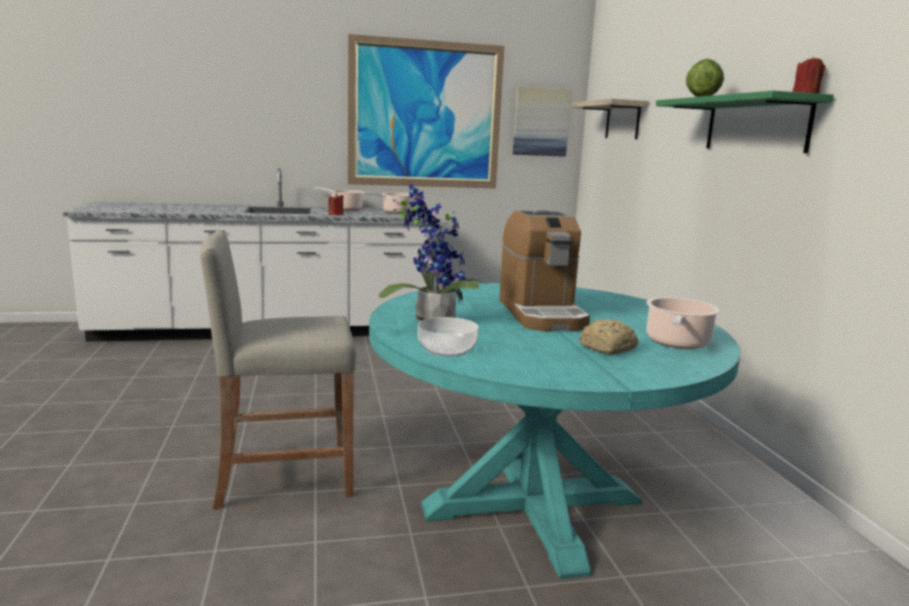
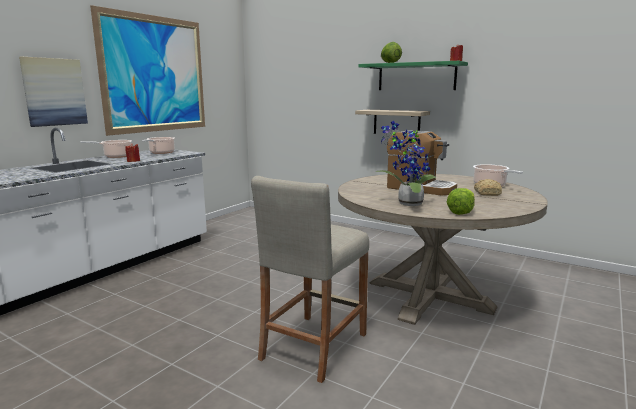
camera: 45 degrees left, 0 degrees up
turquoise dining table [369,283,741,579] -> beige dining table [338,174,548,325]
bowl [418,317,479,357] -> lettuce [447,188,475,215]
picture [513,86,572,157] -> picture moved to [19,56,88,127]
shelf [572,99,648,139] -> shelf moved to [355,110,430,134]

